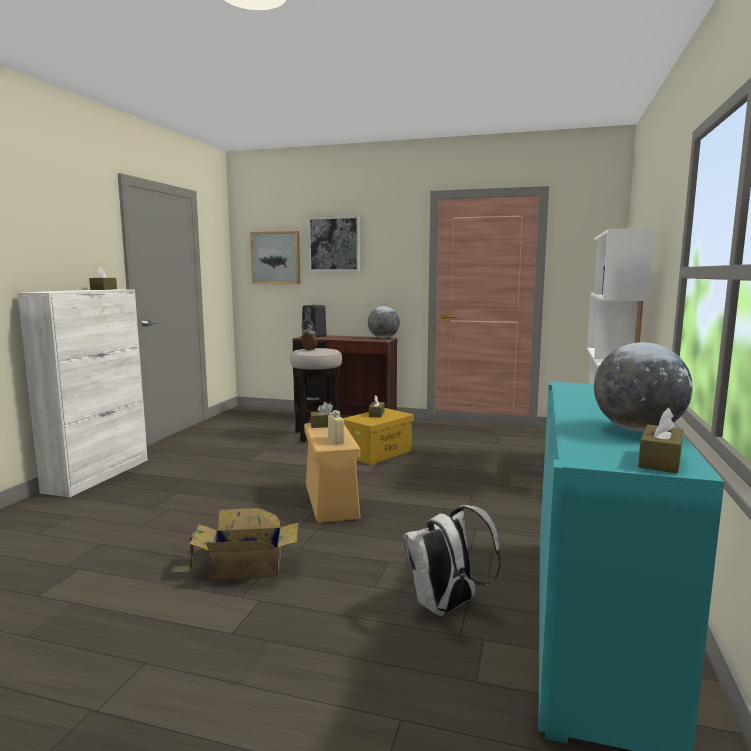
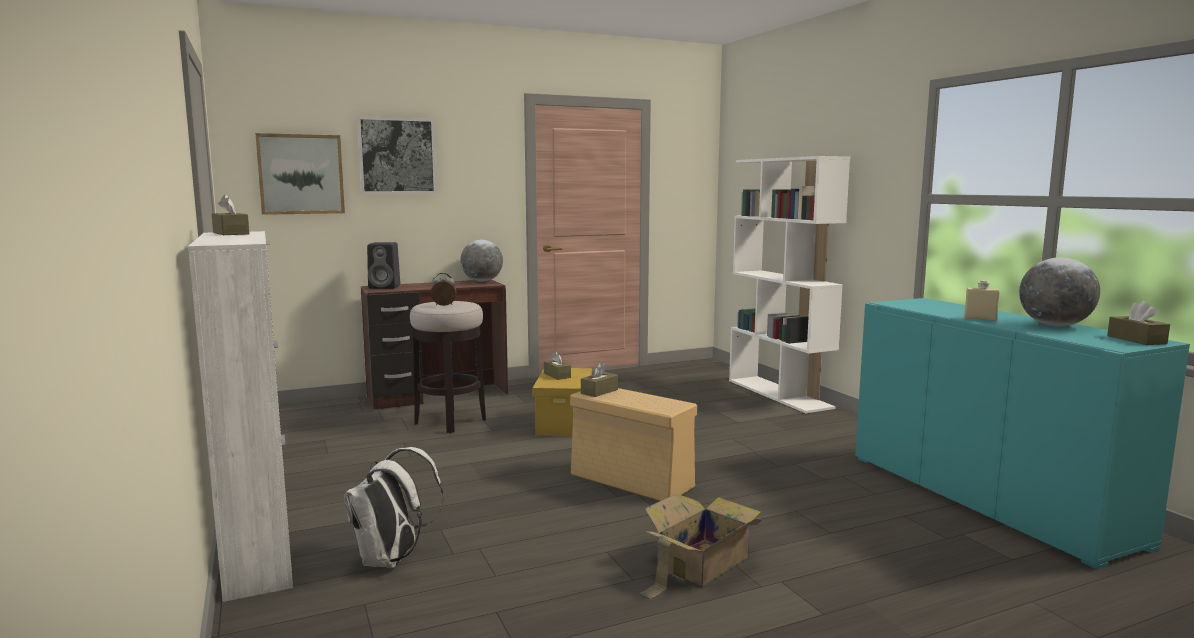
camera: 40 degrees left, 0 degrees up
beige bottle [328,410,345,444] -> beige bottle moved to [964,280,1000,322]
white backpack [403,505,501,616] -> white backpack moved to [344,447,444,568]

